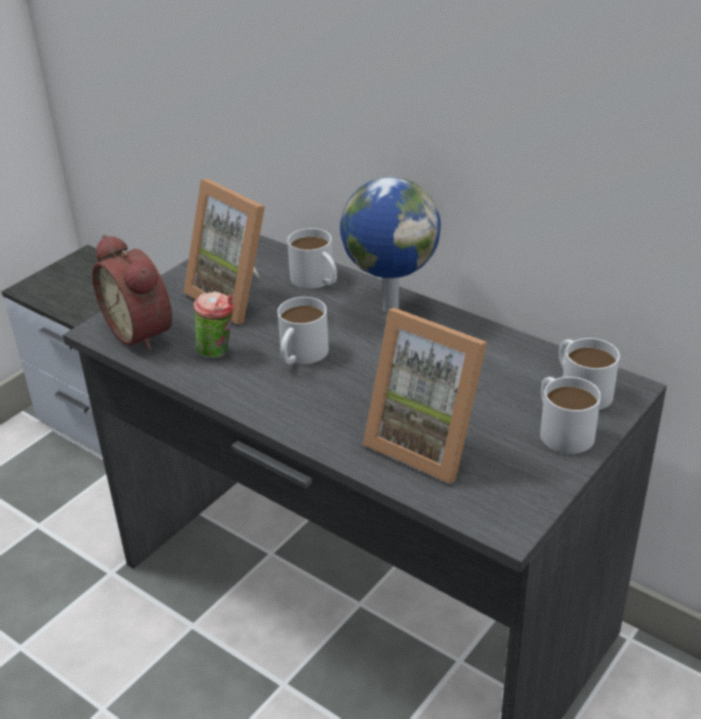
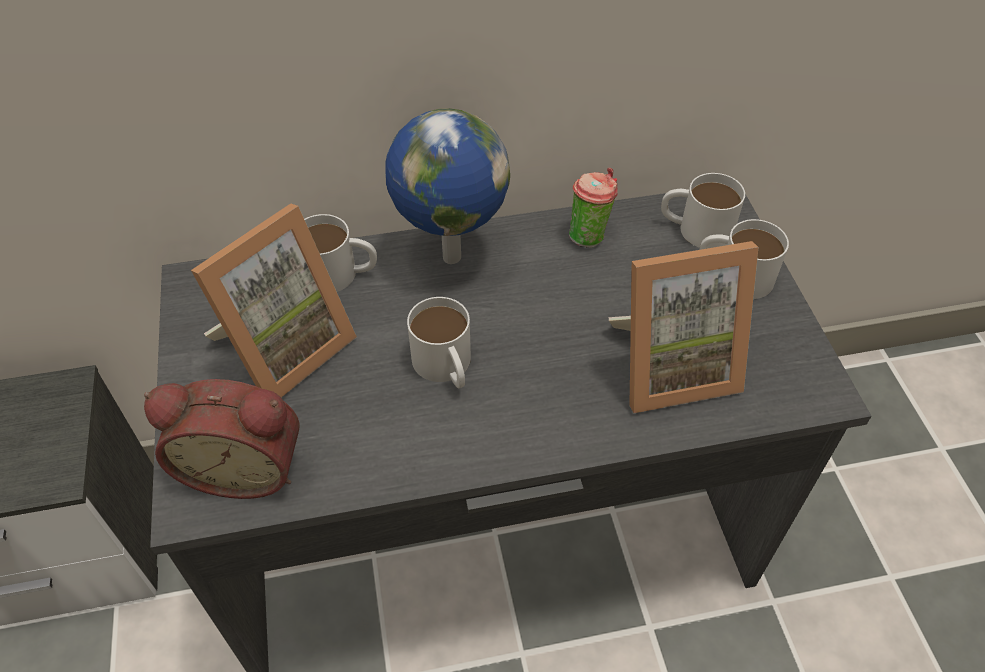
camera: 50 degrees left, 15 degrees up
picture frame [183,179,265,324] -> picture frame turned 45 degrees counterclockwise [191,204,357,397]
cup [193,291,234,358] -> cup moved to [569,168,618,248]

